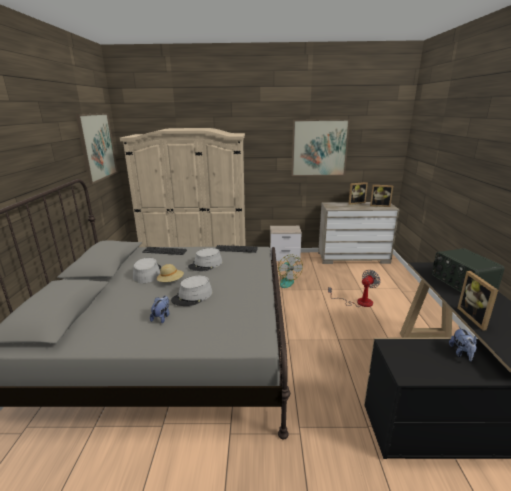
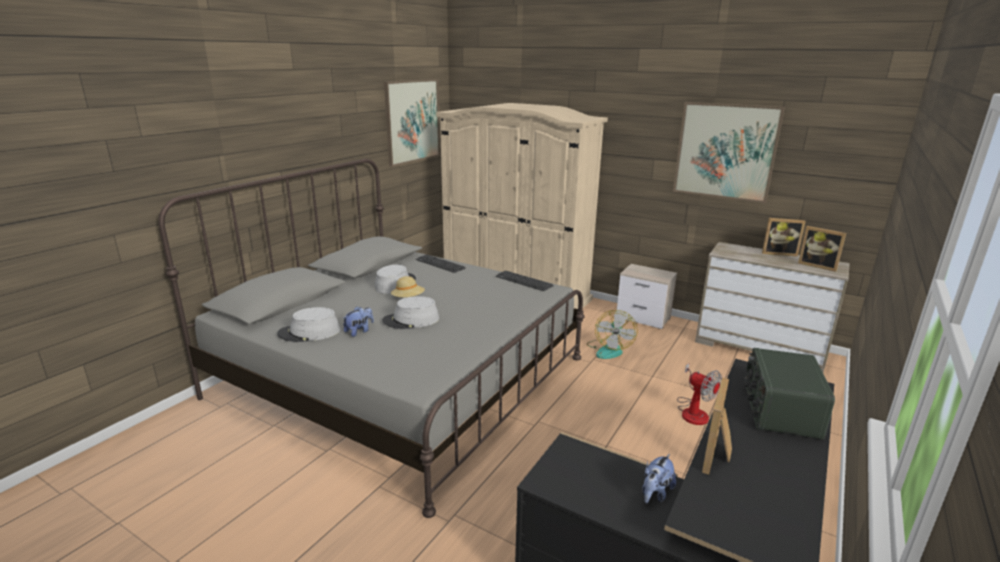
camera: 30 degrees right, 0 degrees up
grey hat [188,248,222,271] -> grey hat moved to [277,307,340,342]
fan [328,270,380,307] -> fan turned 60 degrees clockwise [677,363,722,425]

